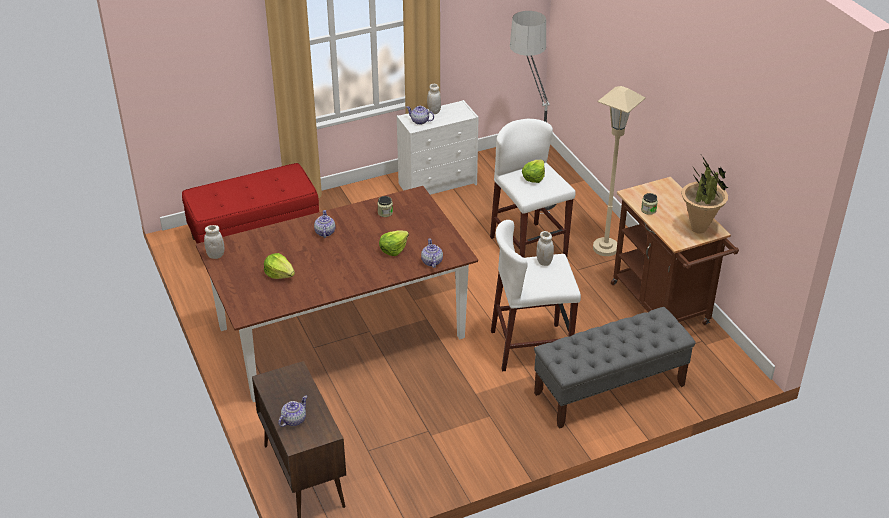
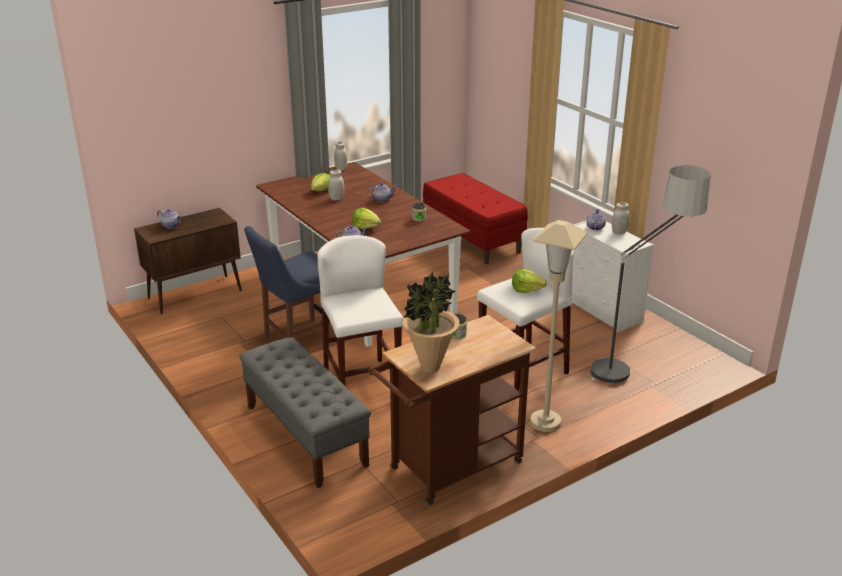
camera: 80 degrees right, 10 degrees down
white jar [537,231,554,266] -> white jar moved to [328,170,344,201]
none -> blue chair [244,226,336,338]

